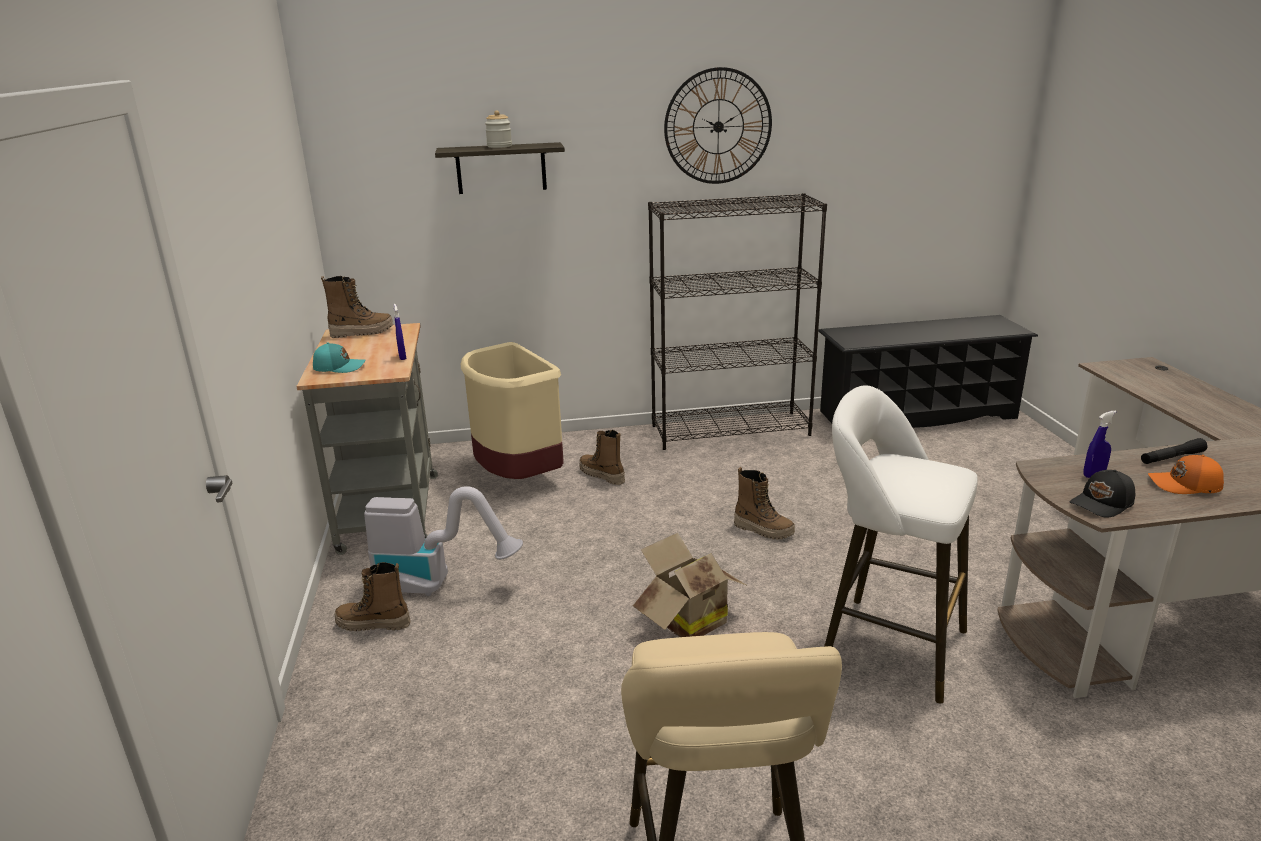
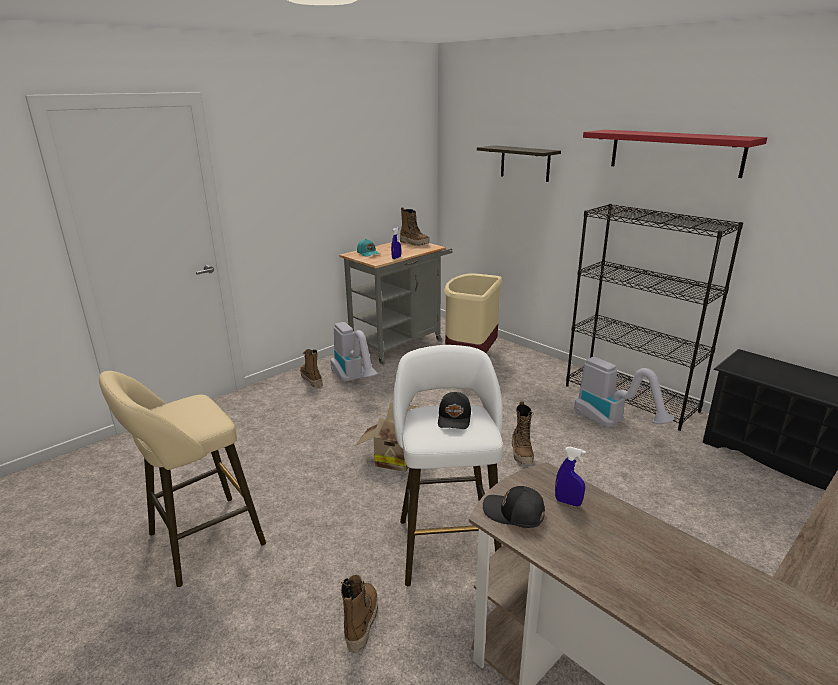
camera: 55 degrees right, 0 degrees up
jar [485,110,512,148] -> none
boot [579,430,625,485] -> boot moved to [341,575,378,653]
wall clock [664,67,772,184] -> red shelf [583,130,767,178]
black flashlight [1141,438,1208,464] -> none
orange cap [1148,455,1224,494] -> none
none -> black cap [438,392,471,429]
none -> vacuum cleaner [574,357,675,428]

